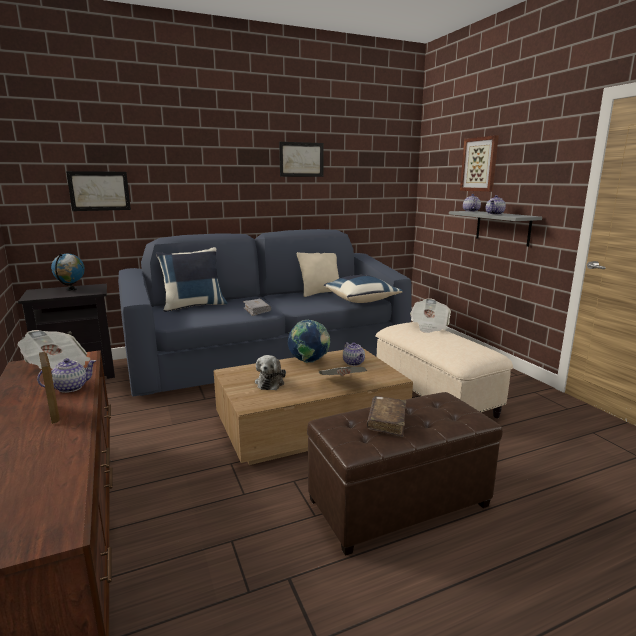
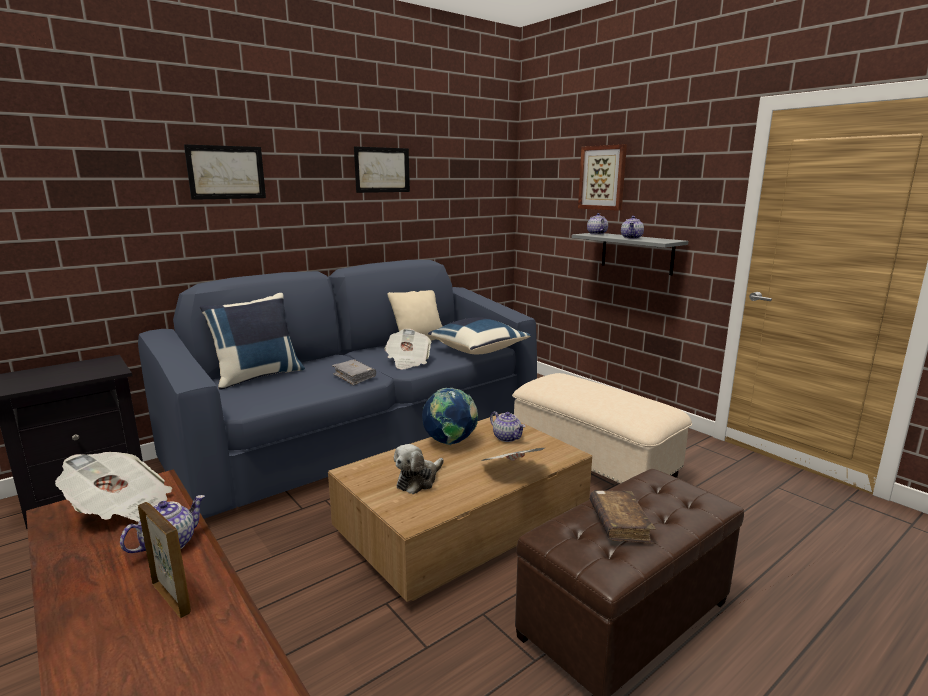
camera: 15 degrees left, 0 degrees up
globe [51,253,85,291] -> none
picture [66,171,131,211] -> picture moved to [184,144,266,200]
plush toy [255,355,286,390] -> plush toy turned 45 degrees clockwise [394,444,444,494]
newspaper [410,298,451,333] -> newspaper moved to [385,329,431,369]

